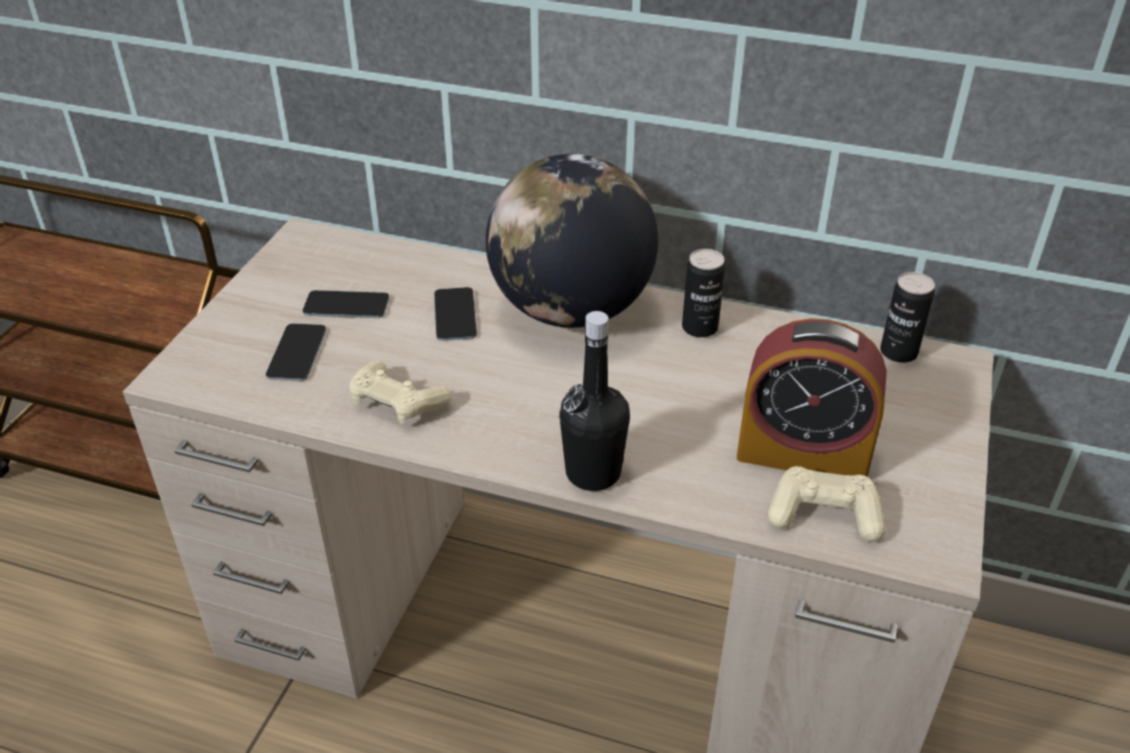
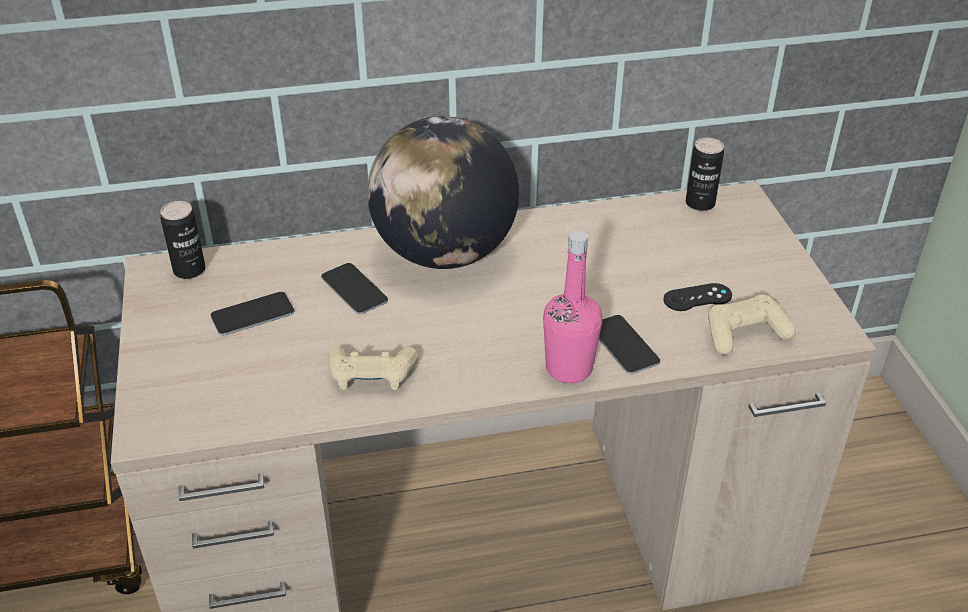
camera: 30 degrees left, 0 degrees up
phone [266,323,326,381] -> phone moved to [599,315,660,374]
black bottle [559,311,630,491] -> pink bottle [543,231,602,383]
can [682,249,725,338] -> can moved to [160,201,206,279]
alarm clock [737,318,887,477] -> black game controller [663,283,732,311]

